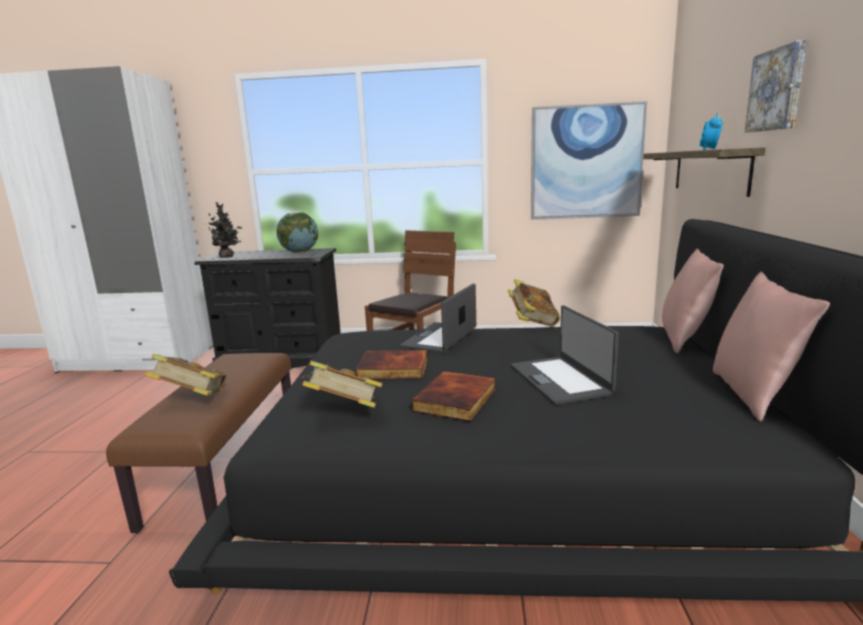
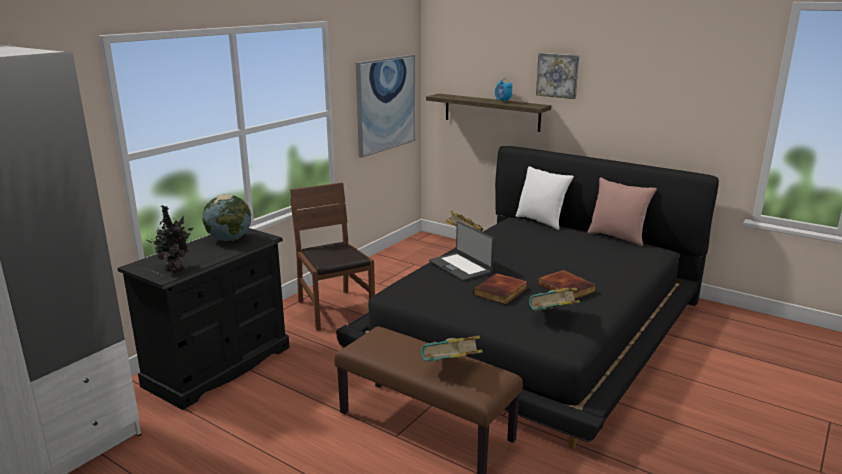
camera: 60 degrees left, 5 degrees up
laptop [511,305,619,405] -> none
pink pillow [662,248,723,353] -> white pillow [515,166,574,230]

